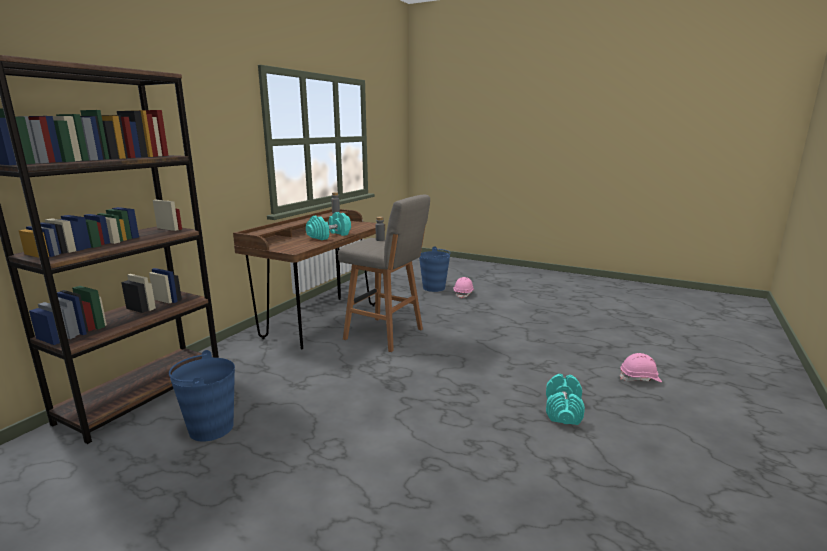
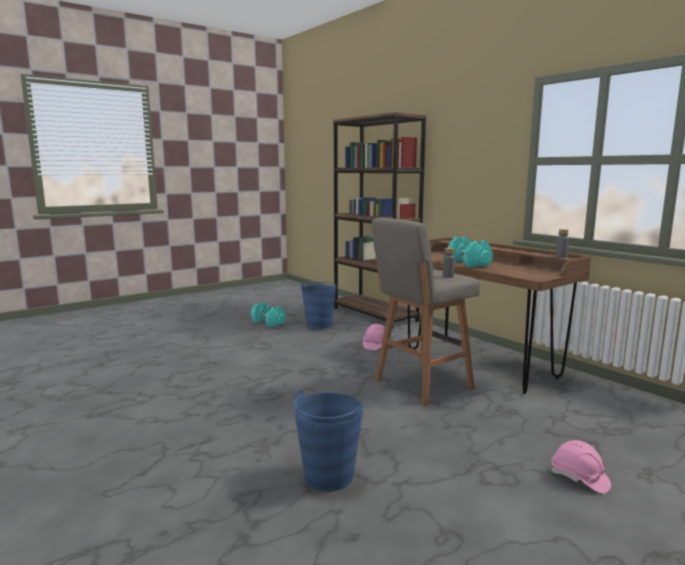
camera: 115 degrees right, 5 degrees down
blue bucket [419,246,451,292] -> blue bucket moved to [294,390,363,492]
turquoise dumbbell [546,374,585,425] -> turquoise dumbbell moved to [251,302,286,327]
pink hard hat [620,353,662,382] -> pink hard hat moved to [363,324,385,350]

